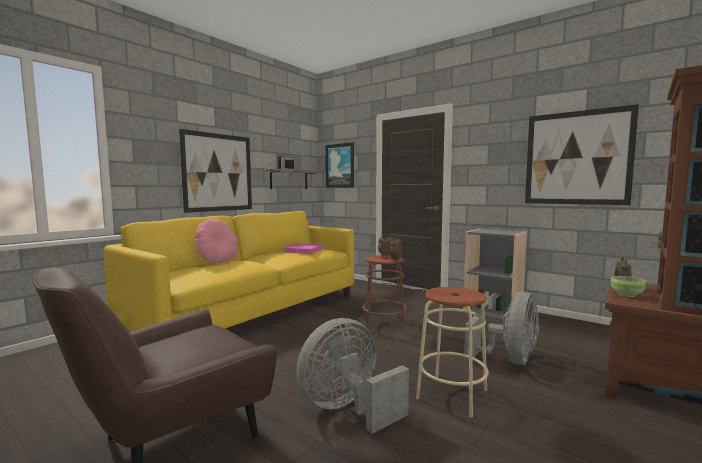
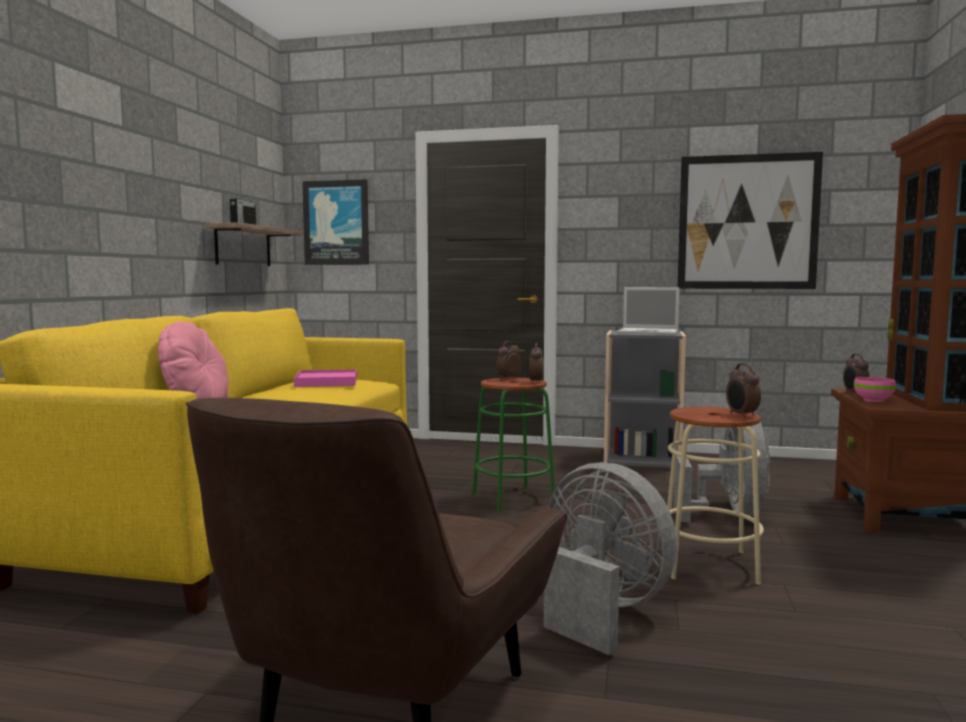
camera: 25 degrees left, 0 degrees up
picture [179,129,252,213] -> none
grey fan [296,318,409,434] -> grey fan turned 105 degrees clockwise [544,462,677,655]
brown stool [362,255,407,333] -> green stool [472,378,555,511]
green bowl [611,276,646,297] -> pink bowl [854,377,896,402]
none -> laptop [617,287,680,335]
none -> alarm clock [726,363,761,418]

